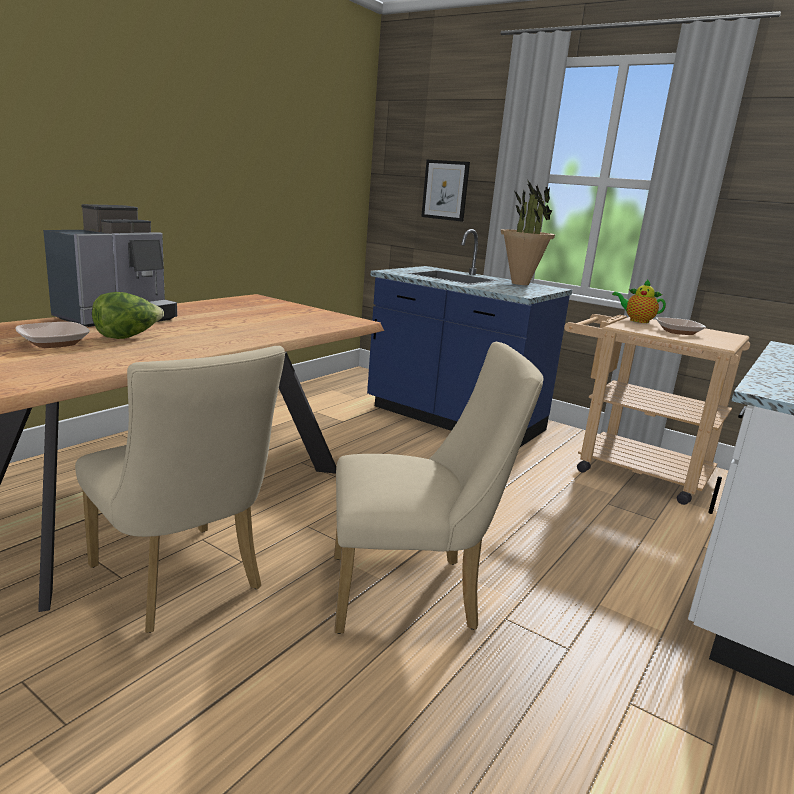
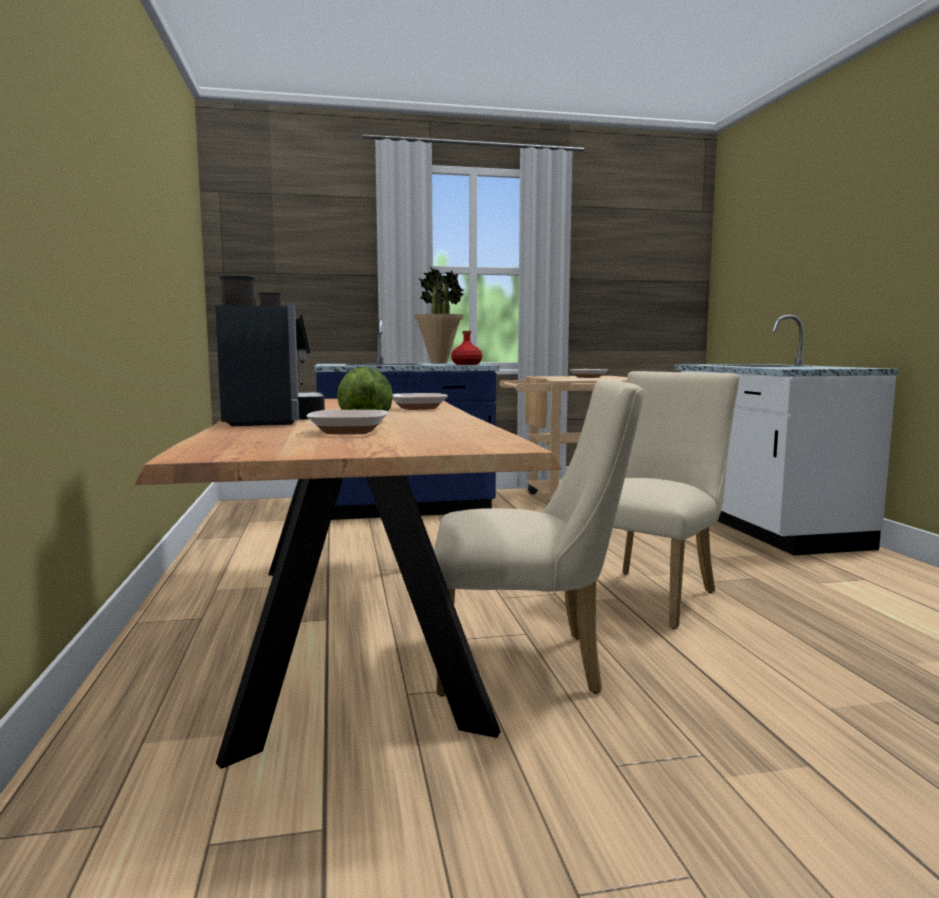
camera: 45 degrees left, 10 degrees down
picture [421,160,470,222] -> none
teapot [612,279,666,323] -> none
none -> bowl [393,393,448,410]
none -> red bottle [451,330,482,365]

